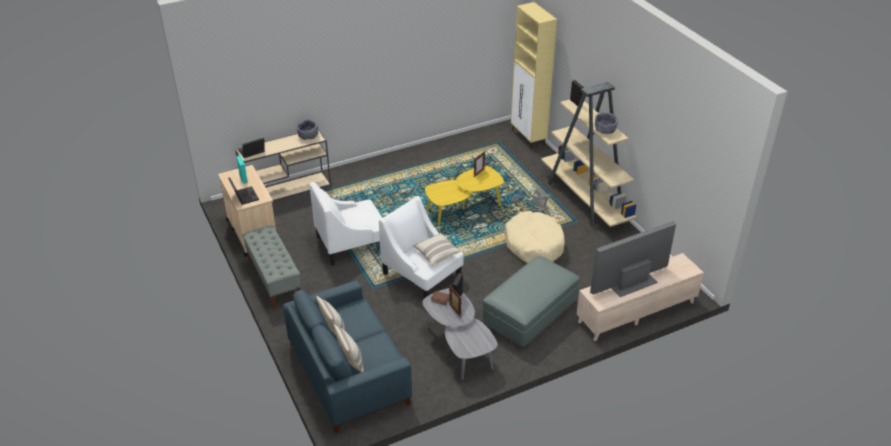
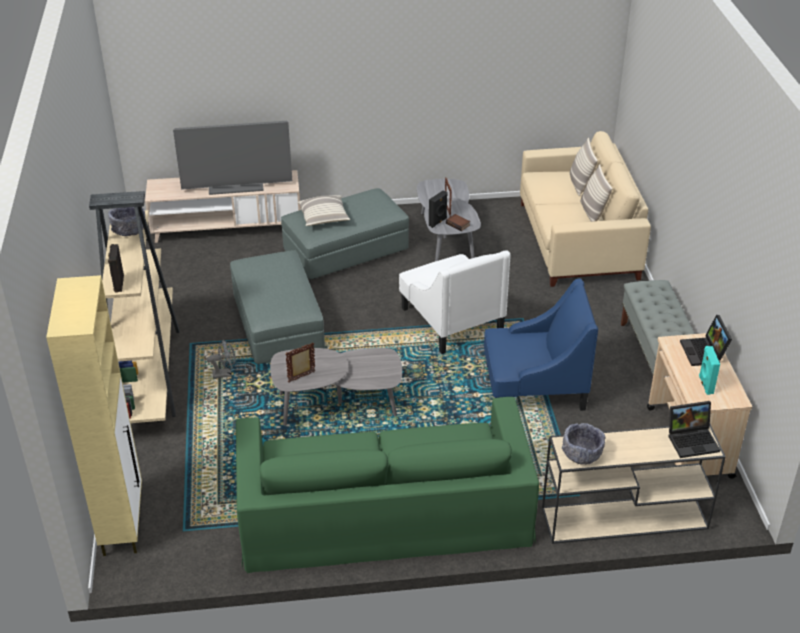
camera: 160 degrees left, 0 degrees up
blue sofa [283,280,412,433] -> beige sofa [520,131,651,287]
white armchair [310,182,382,266] -> blue armchair [484,279,598,411]
pillow [412,233,460,265] -> pillow moved to [297,195,350,226]
yellow coffee table [425,166,504,226] -> grey coffee table [270,348,402,426]
beige dog bed [504,211,565,263] -> grey ottoman [230,250,325,364]
none -> green sofa [236,397,539,573]

